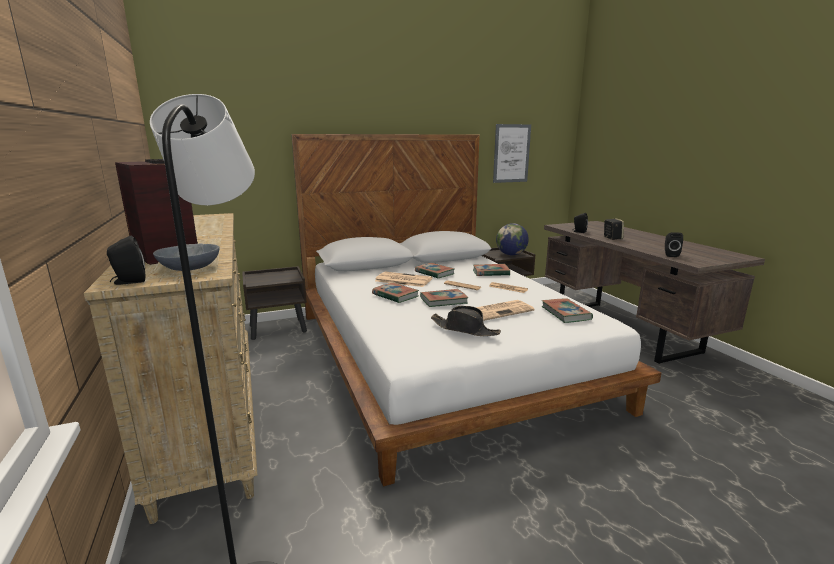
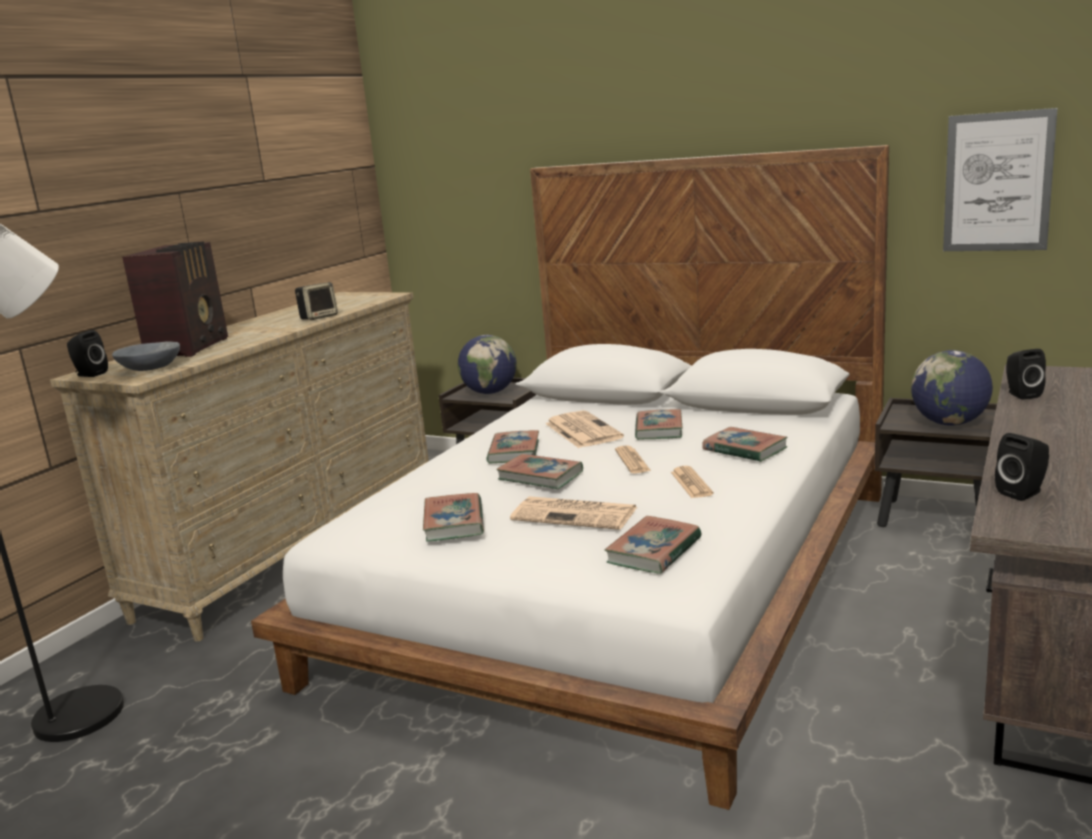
camera: 50 degrees right, 0 degrees up
black hat [431,306,501,336] -> book [423,493,484,541]
speaker [604,218,624,240] -> speaker moved to [295,282,338,320]
none -> globe [458,335,517,394]

